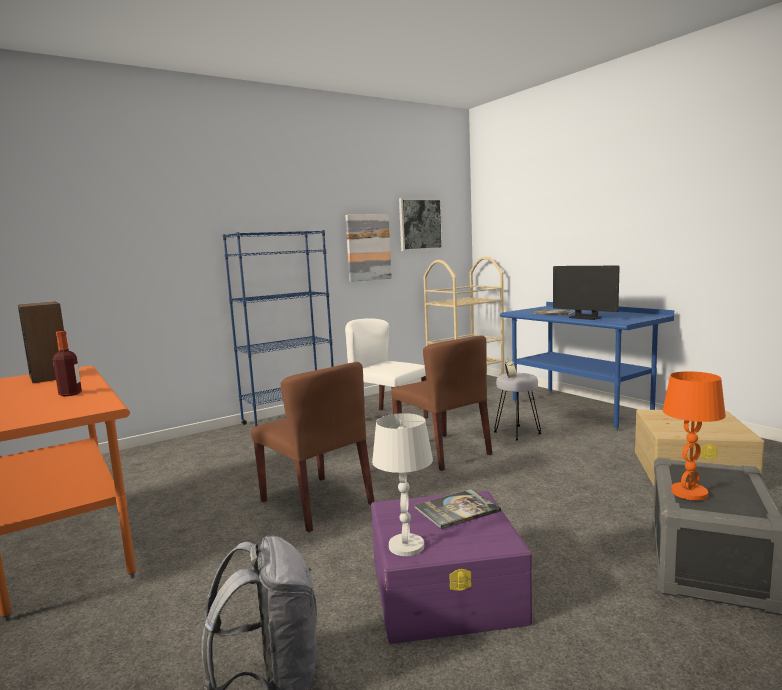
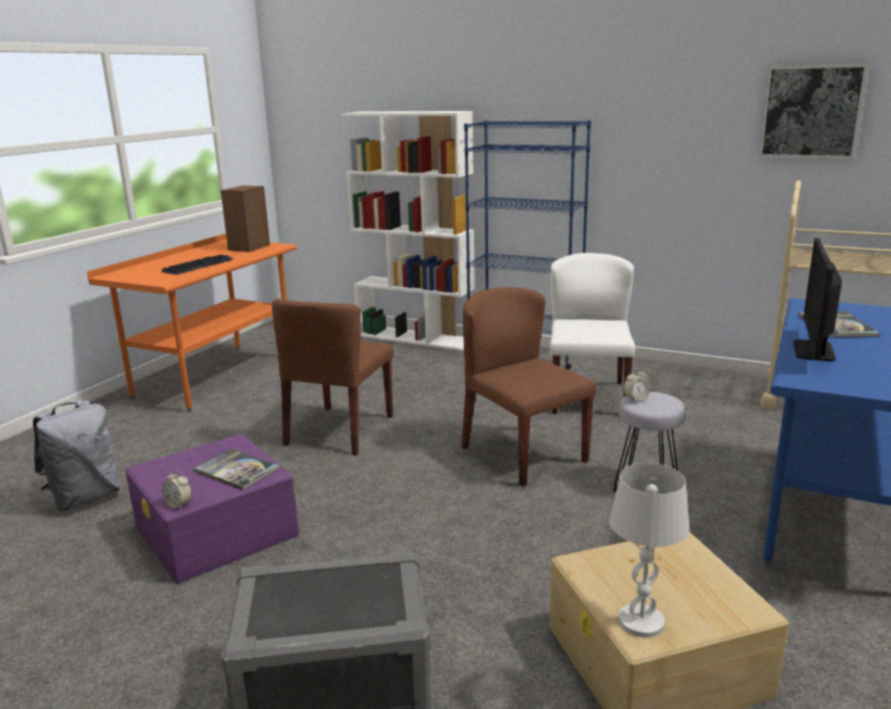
camera: 60 degrees right, 10 degrees up
bottle [53,331,82,396] -> keyboard [162,255,233,275]
picture [345,214,392,282] -> none
white table lamp [372,413,433,556] -> white table lamp moved to [609,463,689,638]
brown chair [391,336,492,471] -> brown chair turned 120 degrees clockwise [462,287,596,487]
orange table lamp [663,371,726,500] -> none
none -> alarm clock [162,470,192,509]
none -> white bookcase [342,111,475,351]

